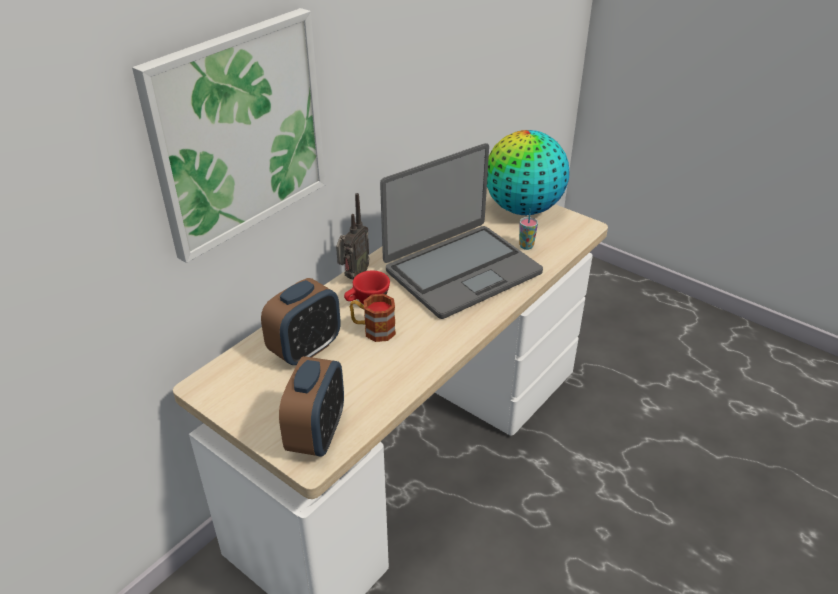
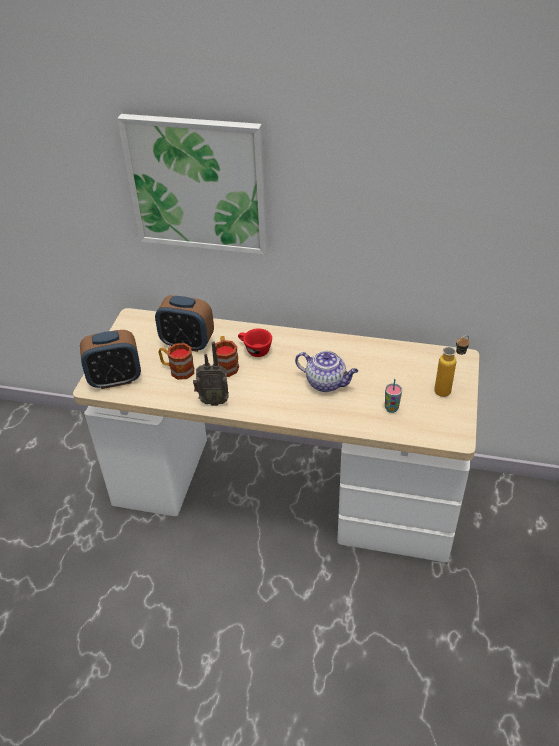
camera: 65 degrees right, 5 degrees up
radio [336,193,370,279] -> radio moved to [193,341,229,406]
laptop [380,143,543,319] -> teapot [295,351,358,392]
globe [487,130,569,215] -> bottle [434,335,469,397]
none -> mug [158,343,194,380]

